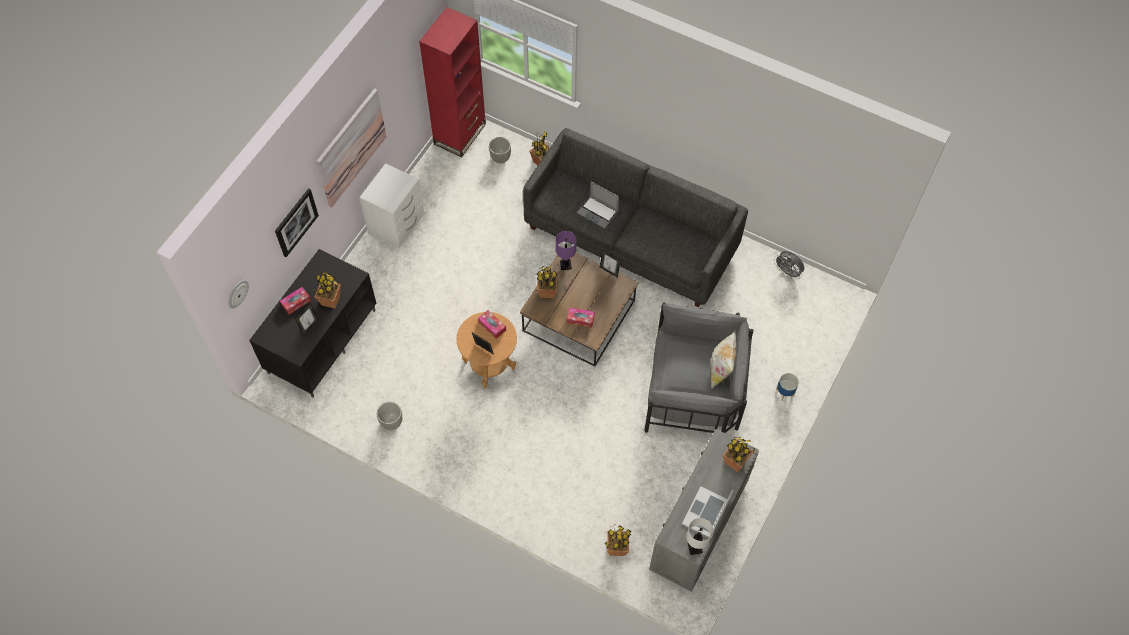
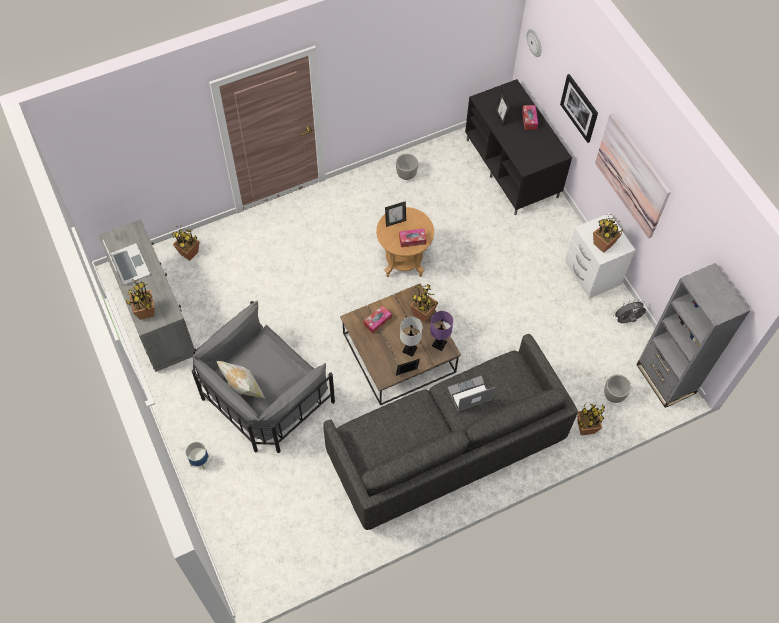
camera: 125 degrees right, 0 degrees up
potted plant [314,272,341,309] -> potted plant moved to [593,214,623,253]
red bookcase [419,7,486,157] -> grey bookcase [636,263,750,408]
white table lamp [686,518,713,555] -> white table lamp moved to [400,317,423,357]
grey fan [774,251,804,279] -> grey fan moved to [613,300,646,323]

